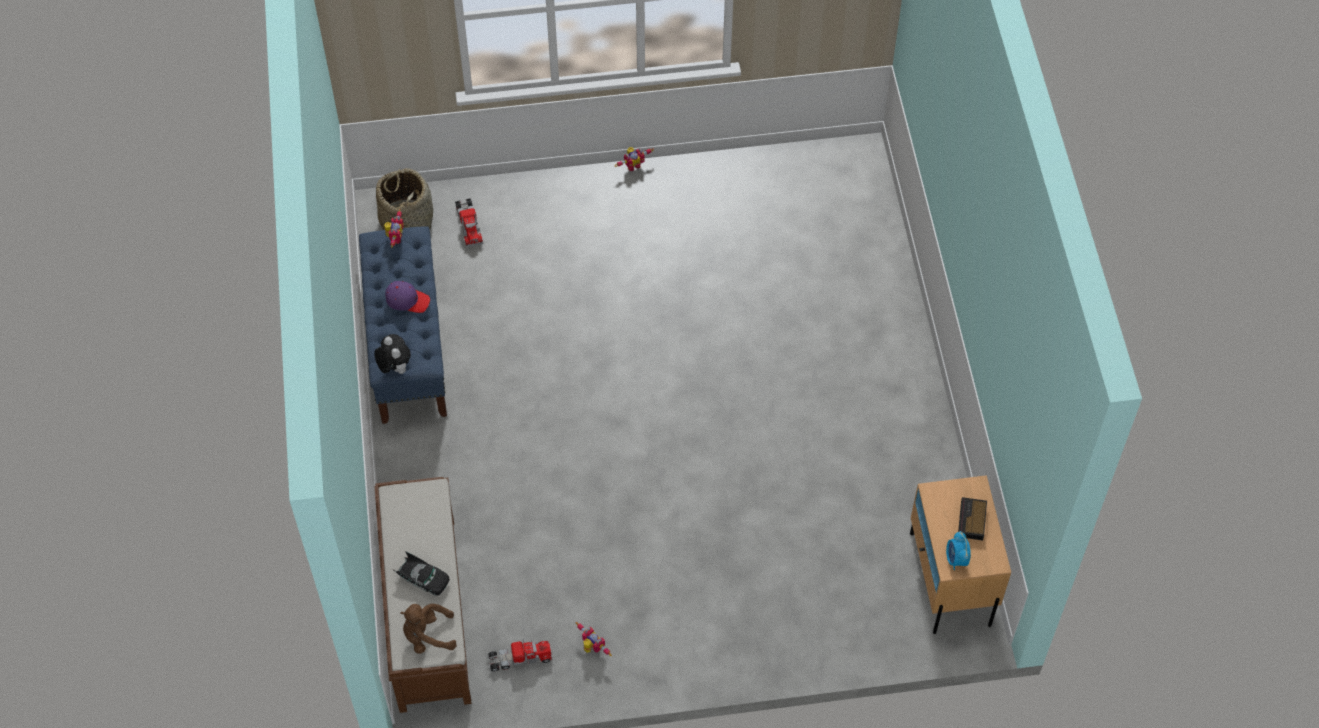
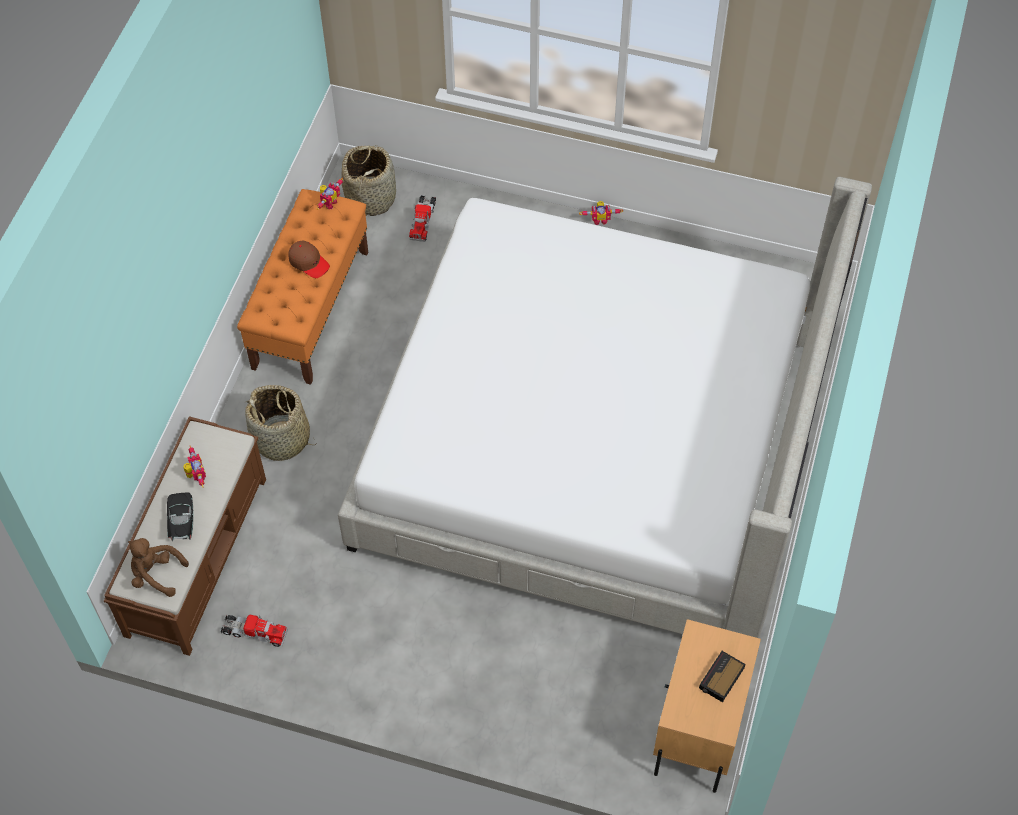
camera: 25 degrees right, 0 degrees up
blue bench [359,226,447,424] -> orange bench [237,189,368,385]
plush toy [374,334,411,374] -> none
purple cap [385,281,430,313] -> brown cap [288,240,330,278]
black toy car [394,551,449,596] -> black toy car turned 150 degrees counterclockwise [167,492,194,542]
toy robot [576,622,611,656] -> toy robot moved to [183,446,206,488]
alarm clock [946,531,971,570] -> none
none -> basket [243,385,316,461]
none -> bed [338,176,872,638]

